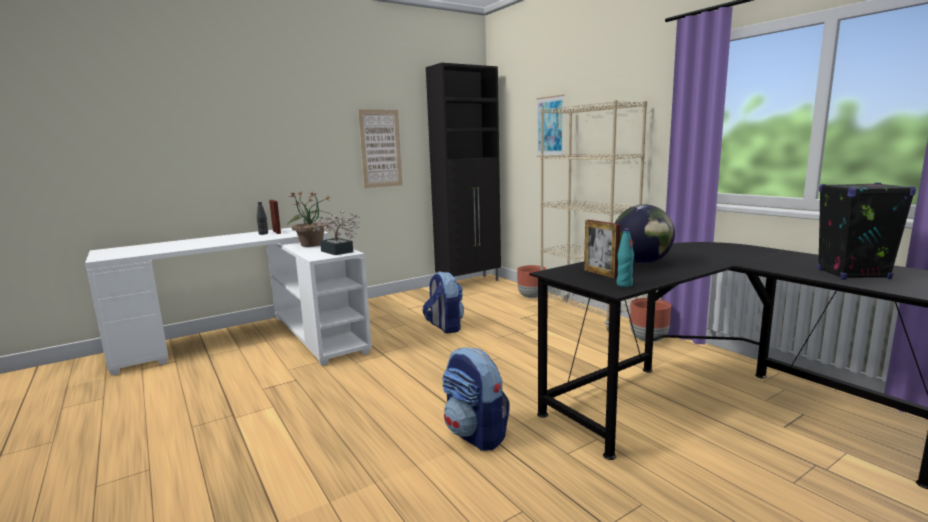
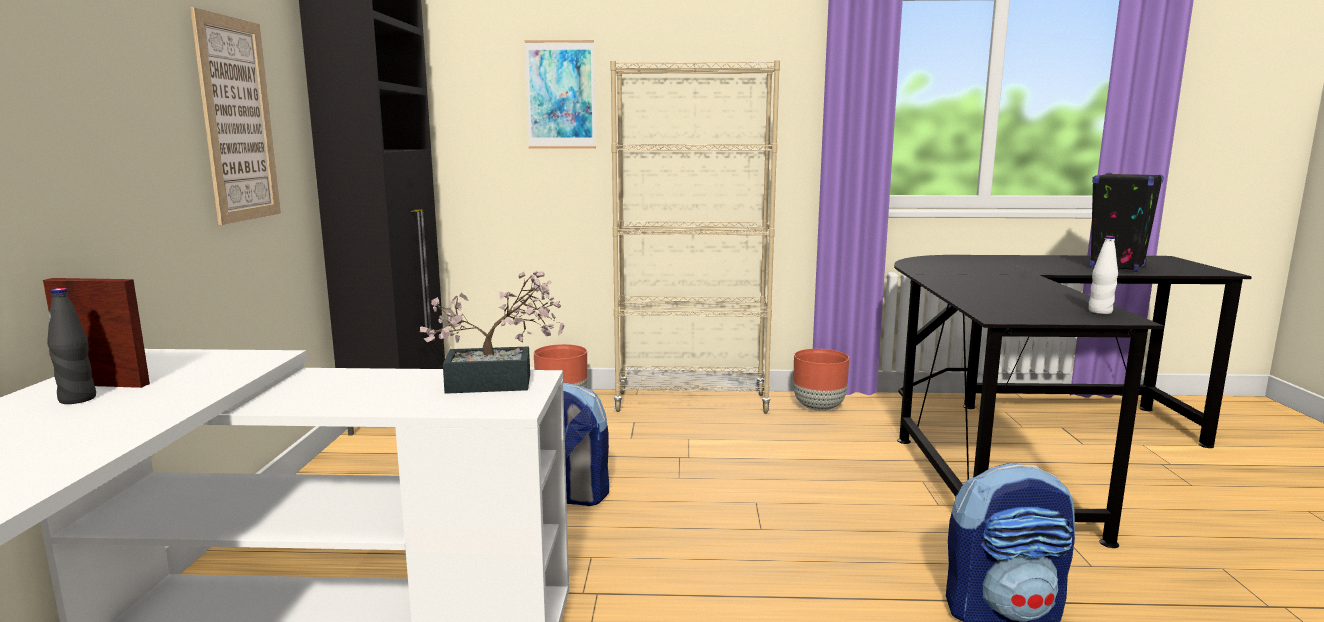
camera: 55 degrees left, 0 degrees up
potted plant [287,192,331,247] -> none
picture frame [584,220,621,279] -> none
globe [615,204,675,264] -> none
turquoise bottle [617,229,634,287] -> white bottle [1089,236,1118,314]

